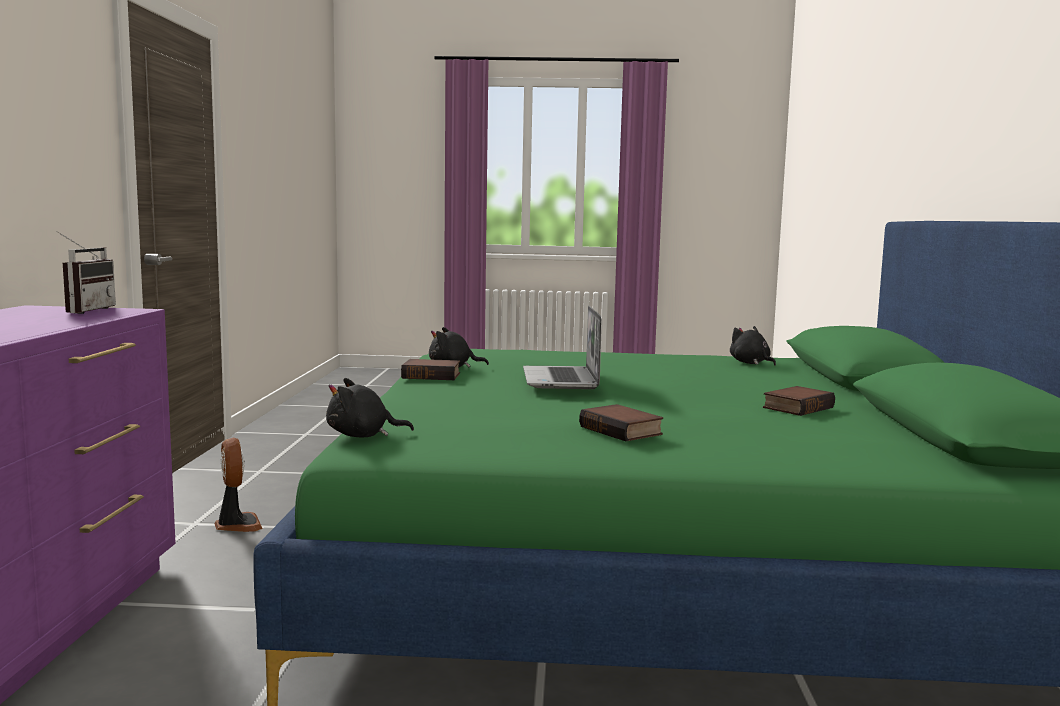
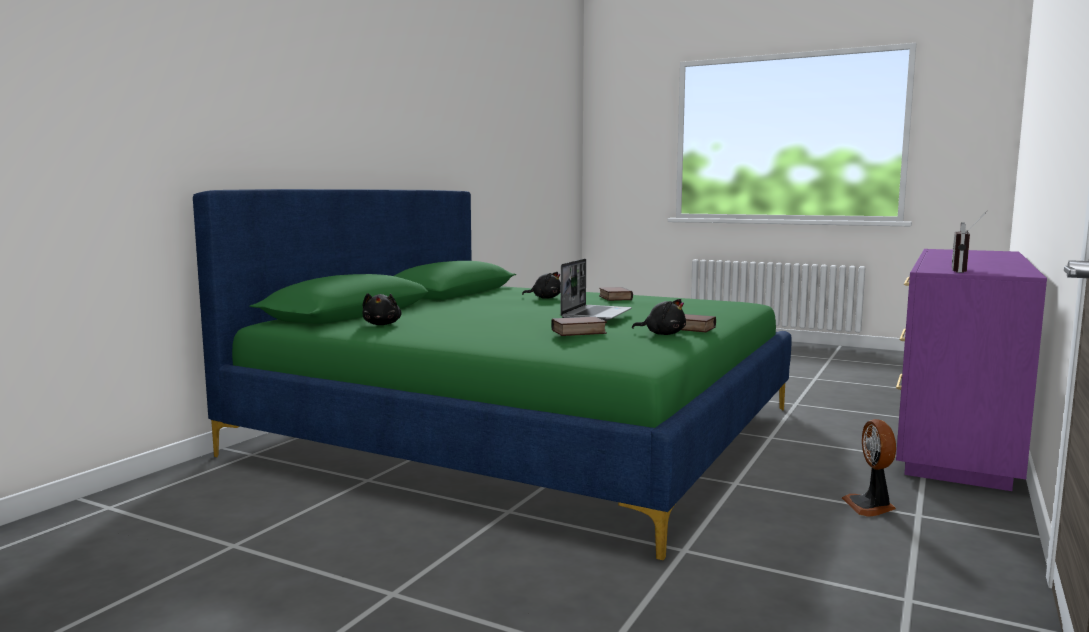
camera: 155 degrees left, 0 degrees up
black plush toy [326,378,414,437] -> black plush toy moved to [522,272,561,298]
book [763,386,835,416] -> book moved to [551,316,607,336]

